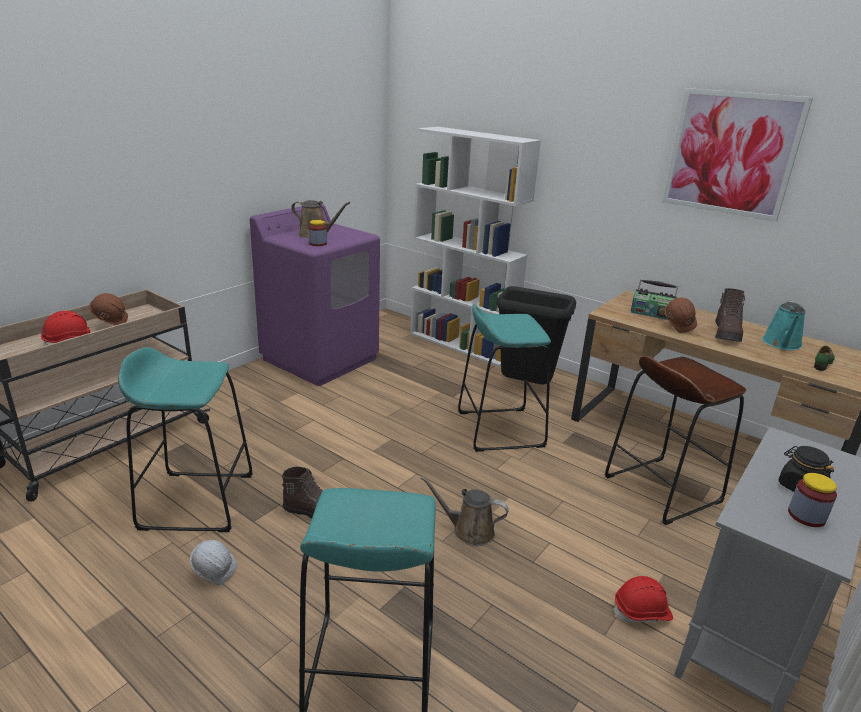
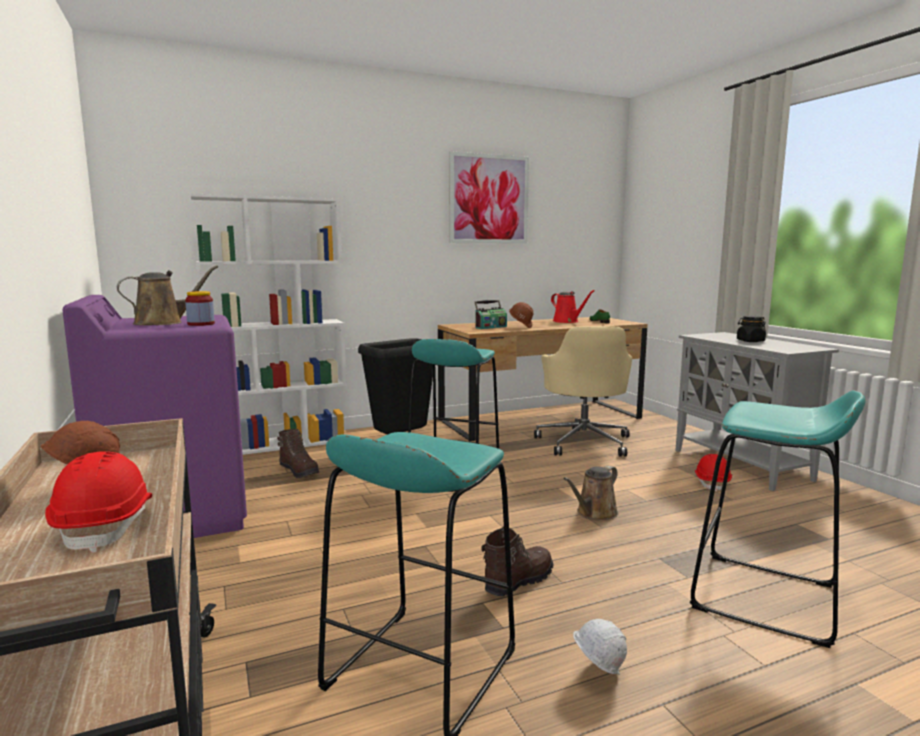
camera: 60 degrees left, 15 degrees down
brown stool [605,356,746,525] -> beige office chair [534,326,632,456]
brown boot [715,288,745,342] -> brown boot moved to [277,429,319,478]
turquoise watering can [762,301,806,350] -> red watering can [551,290,595,323]
jar [788,473,837,527] -> none

